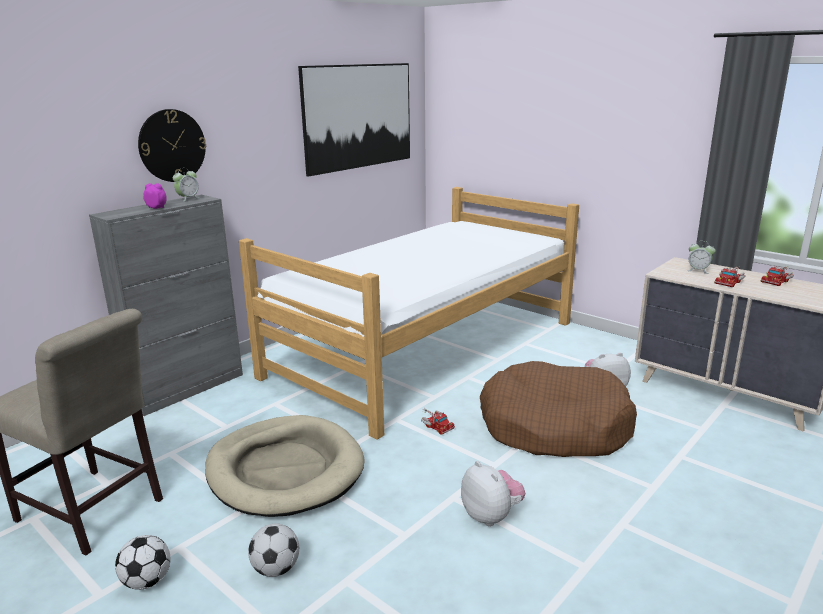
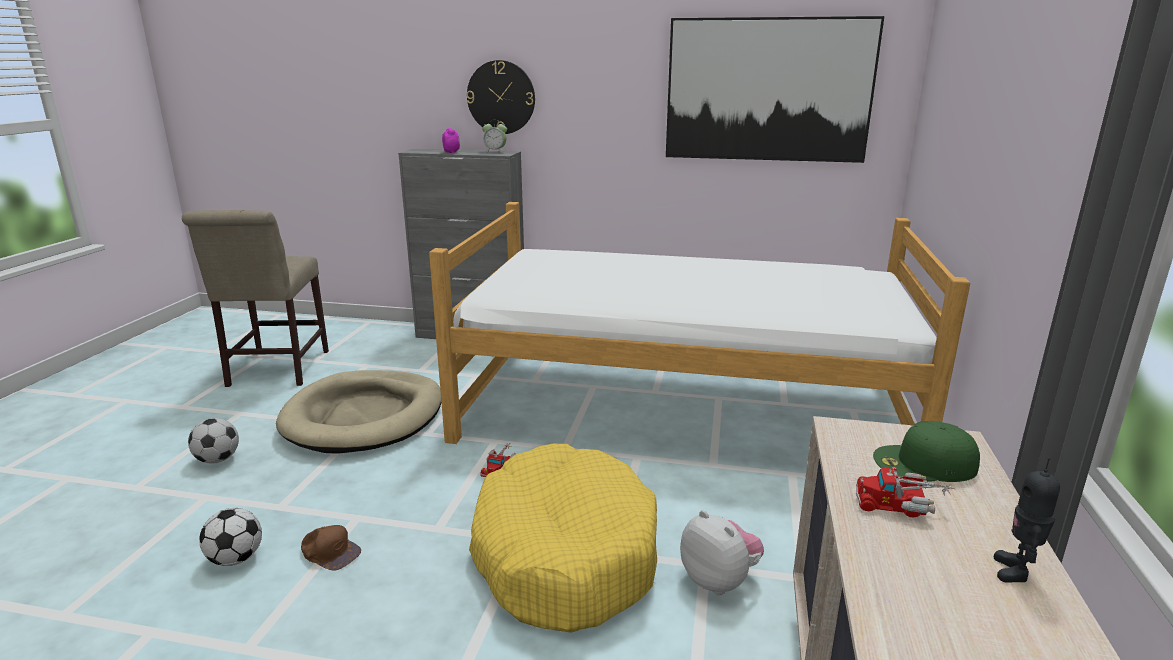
camera: 60 degrees right, 0 degrees up
football [115,535,170,590] -> football moved to [199,508,262,566]
plush toy [461,461,525,526] -> brown cap [301,525,361,571]
brown dog bed [480,361,637,457] -> yellow dog bed [469,444,657,633]
alarm clock [687,241,716,274] -> green cap [873,421,980,482]
toy truck [761,266,794,286] -> toy robot [994,457,1060,583]

